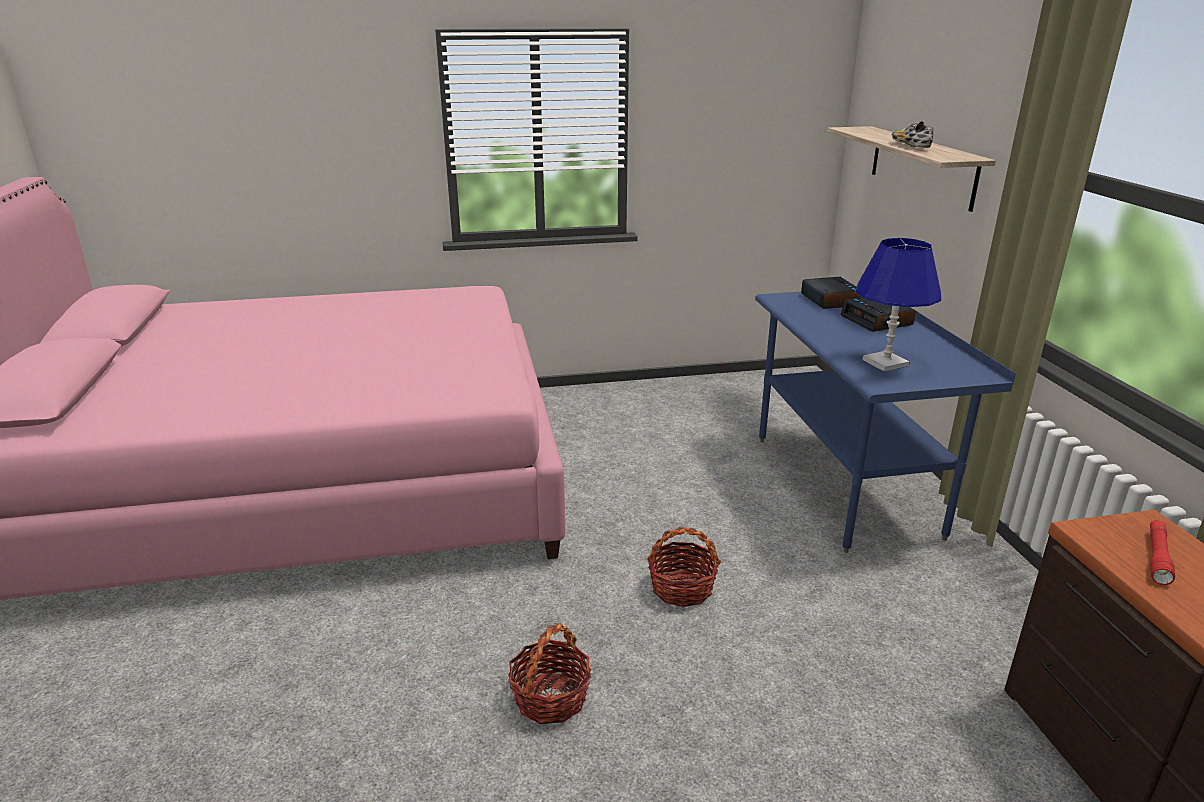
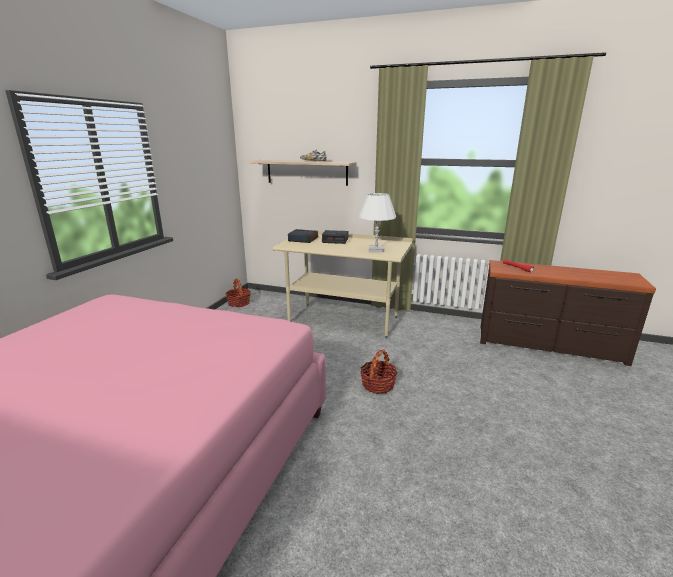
camera: 60 degrees left, 5 degrees down
basket [508,623,591,724] -> basket moved to [225,279,251,307]
blue desk [755,291,1016,553] -> beige desk [273,231,412,338]
blue table lamp [855,238,941,371] -> white table lamp [359,193,396,252]

